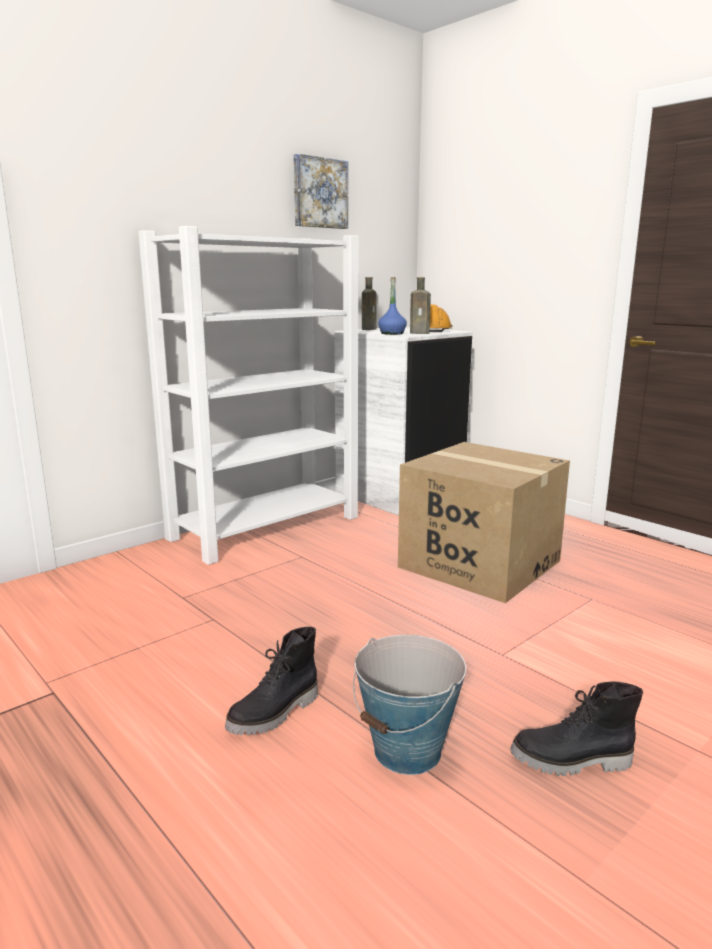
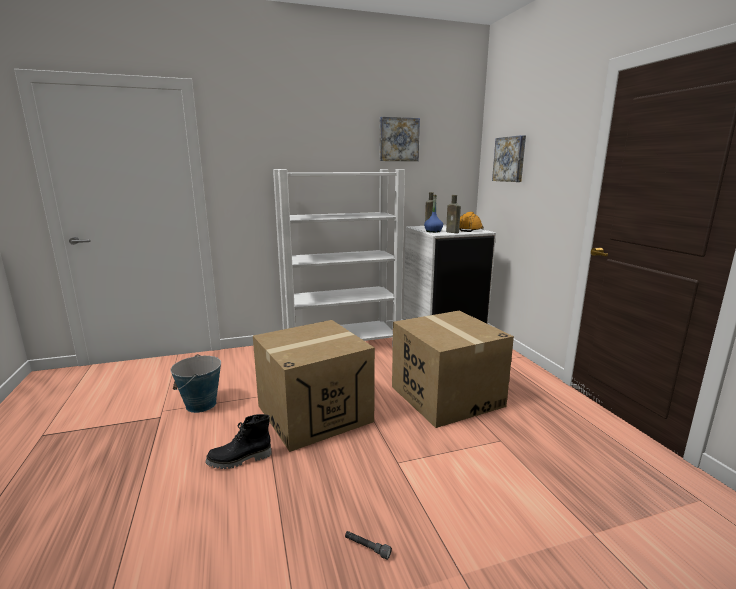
camera: 25 degrees right, 0 degrees up
bucket [353,635,466,775] -> bucket moved to [170,354,221,413]
black boot [510,681,643,776] -> grey flashlight [345,531,392,560]
none -> cardboard box [253,320,375,452]
none -> picture [492,135,526,182]

